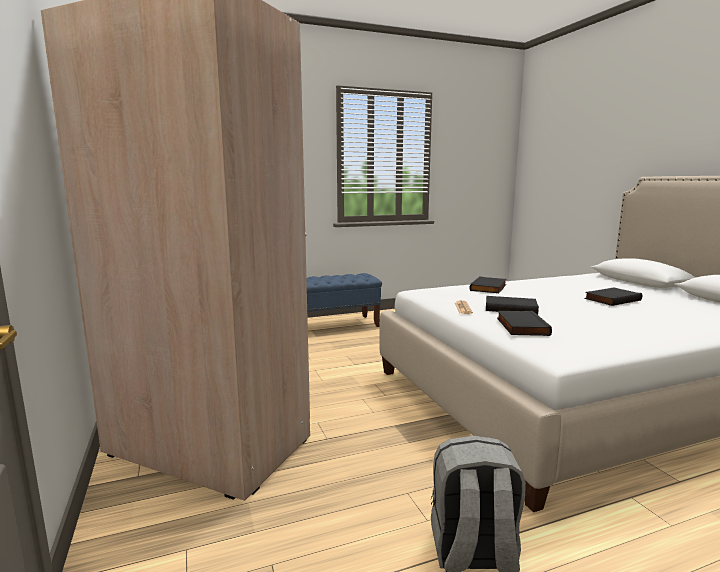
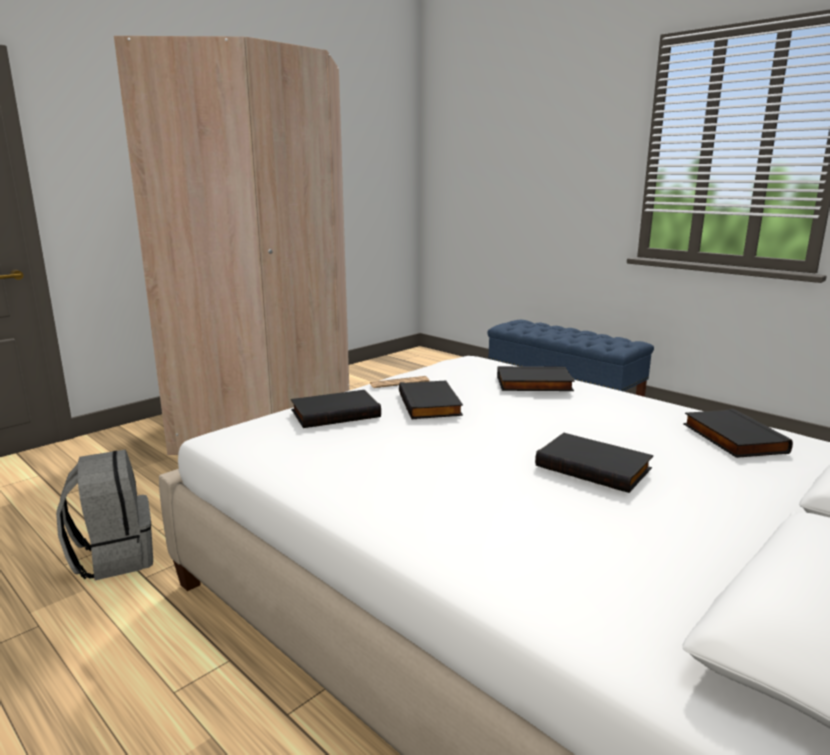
camera: 65 degrees right, 5 degrees up
none -> black book [683,409,793,458]

